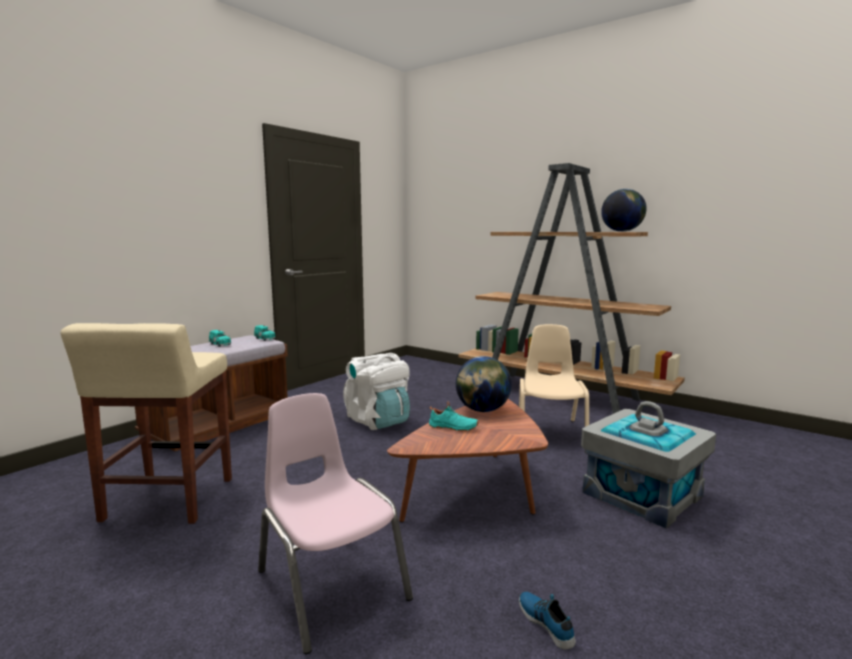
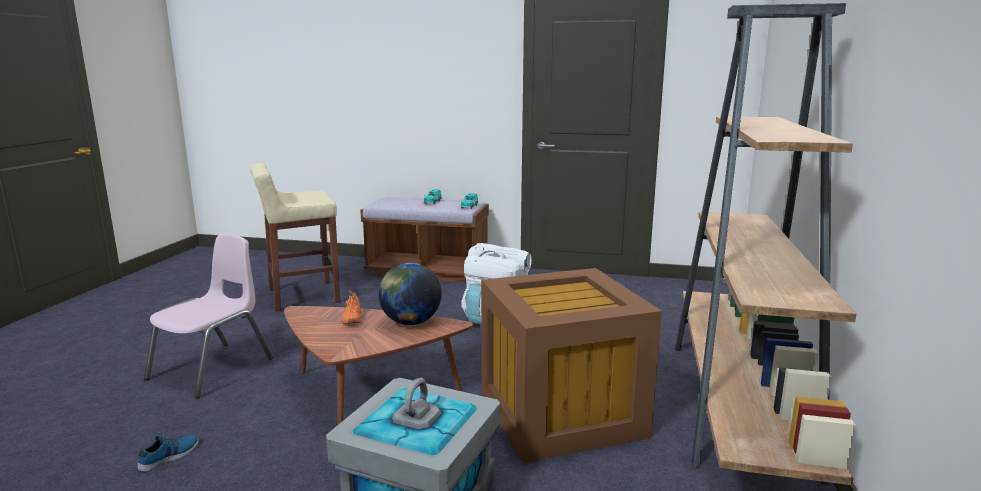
camera: 65 degrees right, 5 degrees up
turquoise shoe [429,401,479,431] -> orange shoe [342,291,361,324]
beige chair [519,324,589,427] -> brown storage box [481,268,662,463]
globe [601,189,647,232] -> none

